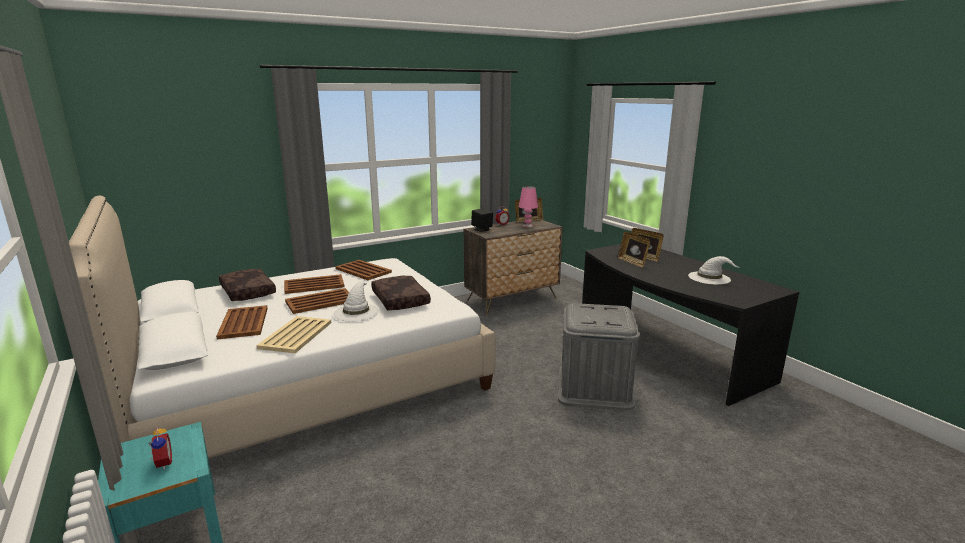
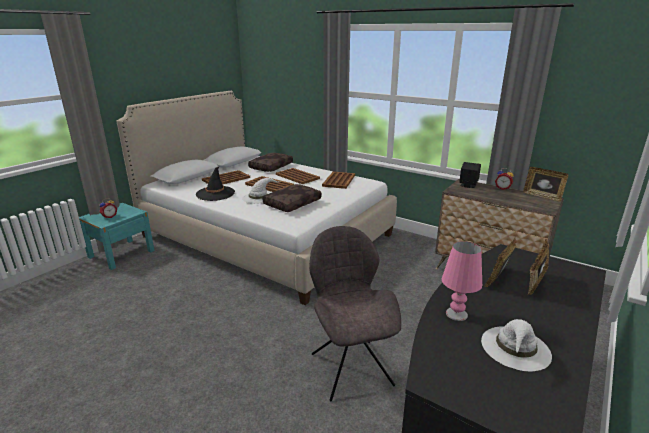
camera: 65 degrees right, 5 degrees up
beige tray [256,316,331,353] -> black hat [196,166,235,201]
pink table lamp [519,186,538,227] -> pink table lamp moved to [442,241,482,321]
grey storage box [558,303,640,411] -> grey chair [309,226,401,401]

